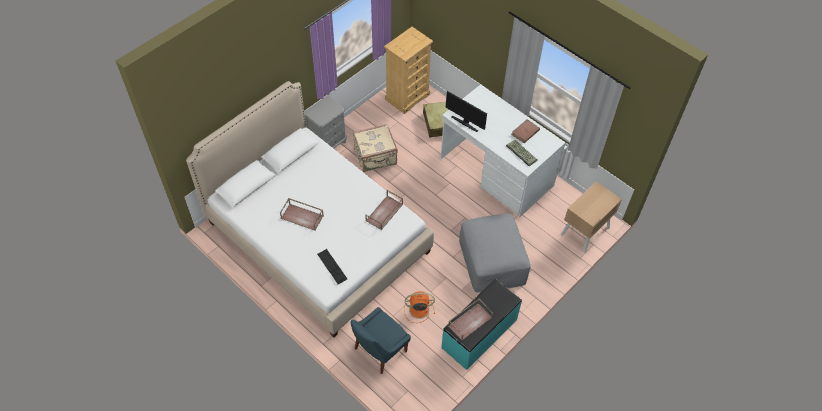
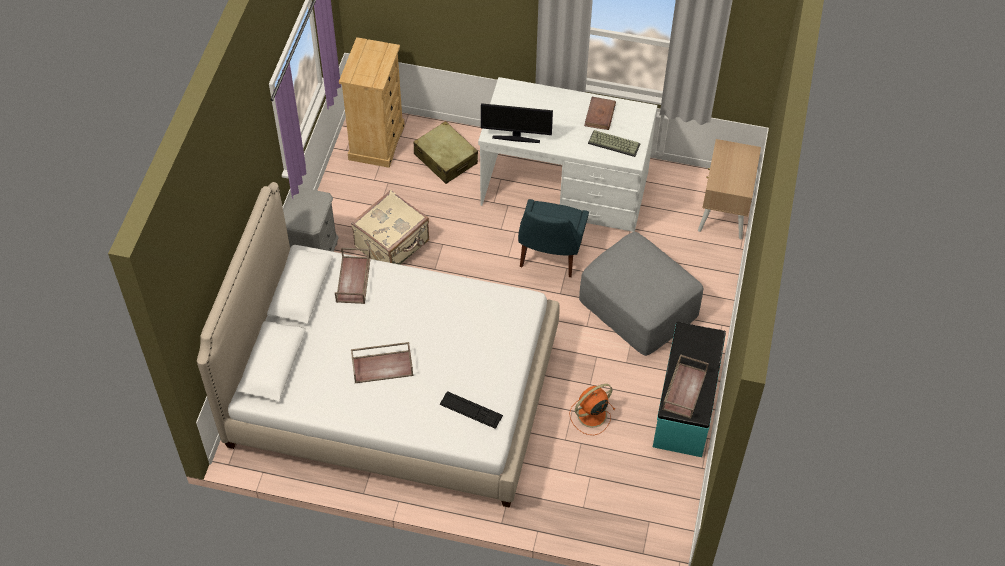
camera: 30 degrees left, 0 degrees up
blue chair [351,307,411,374] -> blue chair moved to [518,199,589,277]
brown tray [365,190,403,230] -> brown tray moved to [335,248,371,304]

